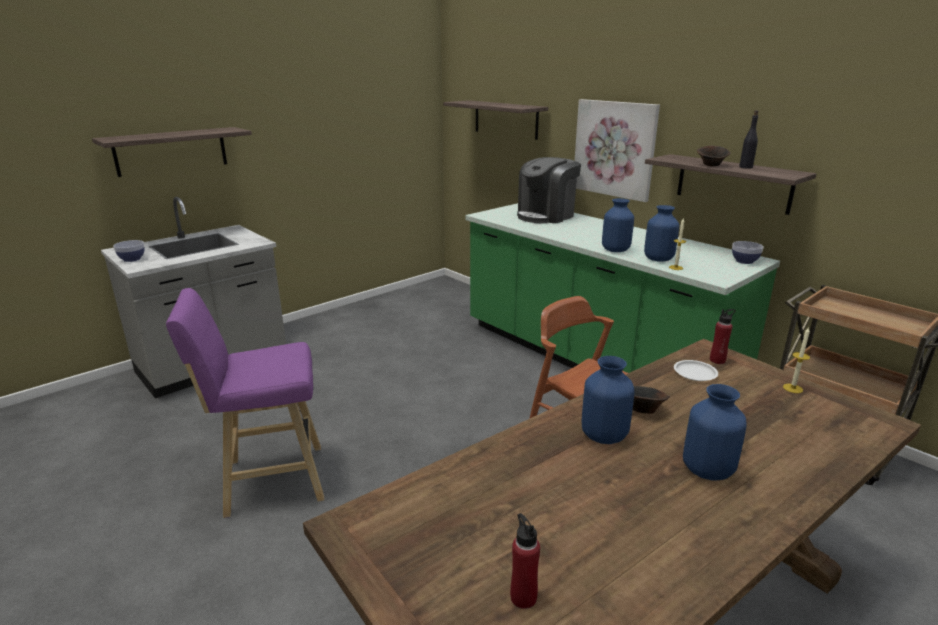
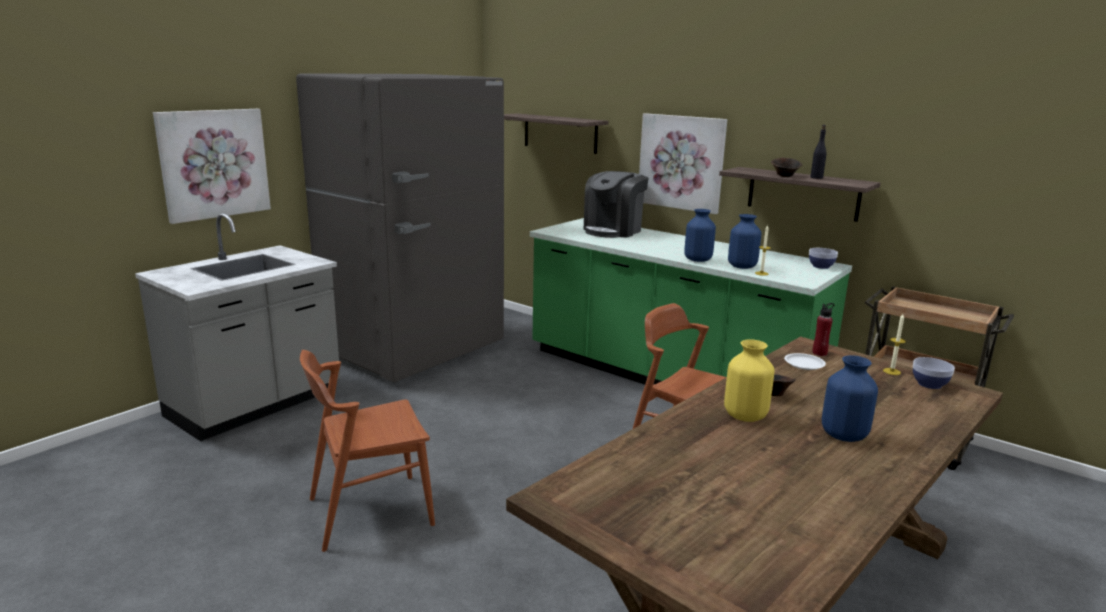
camera: 10 degrees left, 5 degrees down
shelf [92,127,252,177] -> picture [153,109,271,224]
bowl [113,240,144,262] -> bowl moved to [913,357,955,389]
purple stool [166,288,324,518] -> brown chair [300,350,435,552]
red bottle [510,513,540,609] -> none
blue vase [582,356,634,444] -> yellow vase [724,339,775,422]
none -> grey fridge [296,73,504,382]

